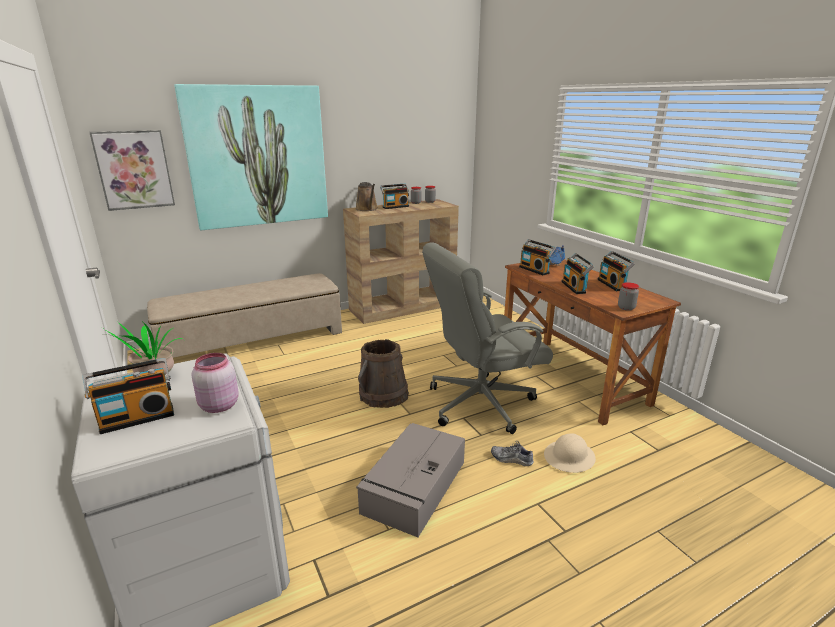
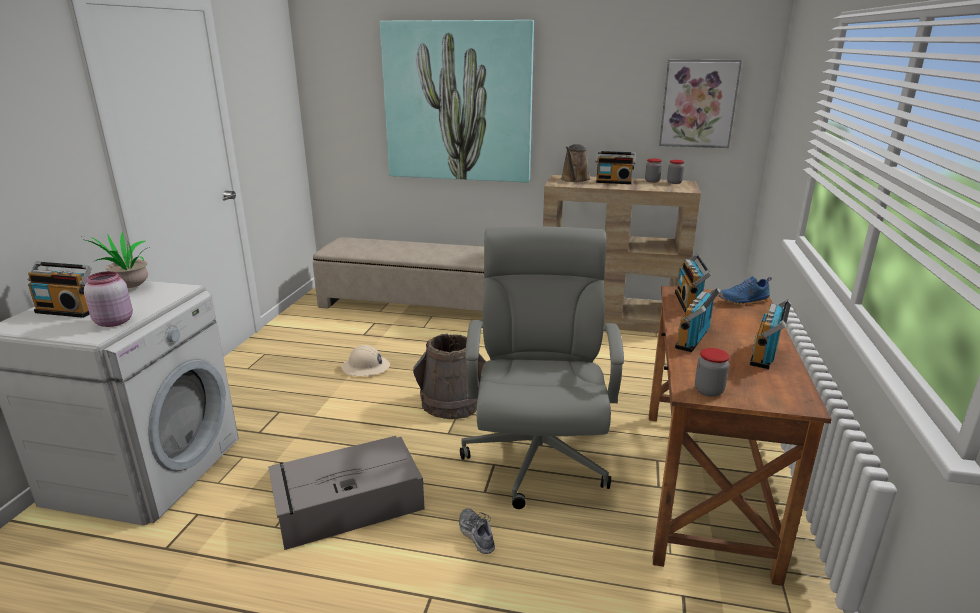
camera: 40 degrees right, 0 degrees up
picture [89,130,175,211] -> picture moved to [659,59,742,148]
grey office chair [422,242,553,434] -> grey office chair turned 75 degrees clockwise [460,226,624,509]
beige hard hat [544,434,596,473] -> beige hard hat moved to [341,345,390,376]

